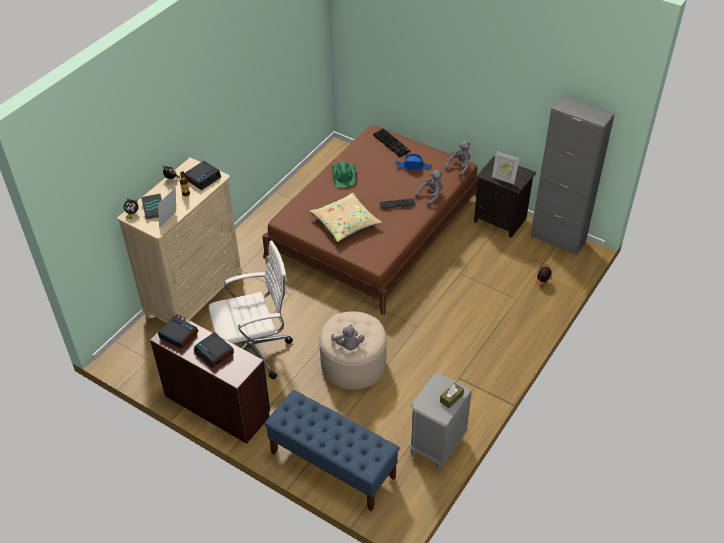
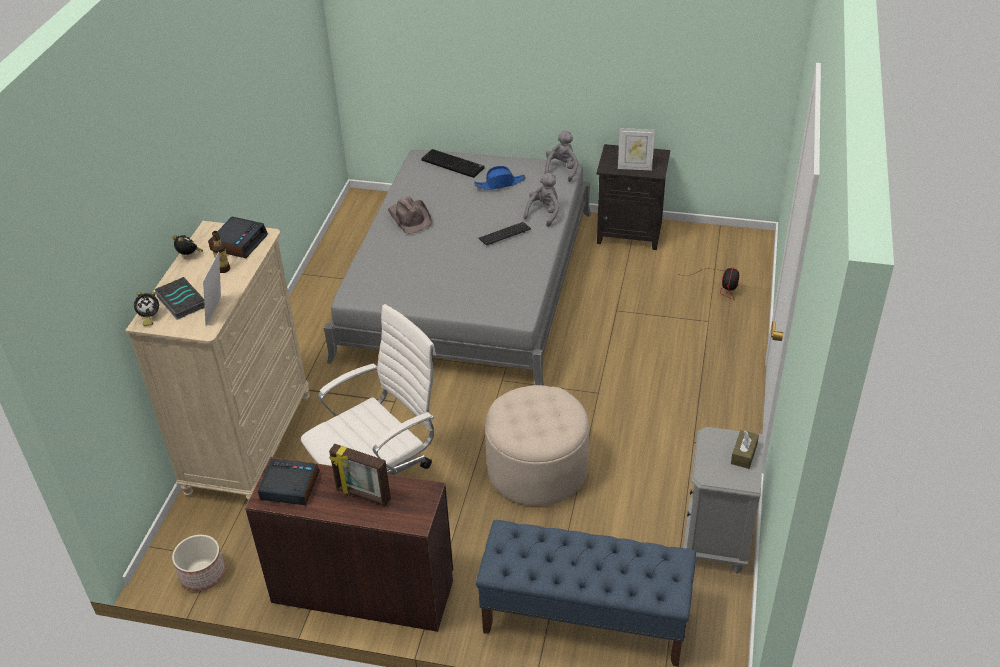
camera: 20 degrees left, 5 degrees down
alarm clock [194,332,234,368] -> picture frame [329,444,391,506]
brown bed [262,125,478,316] -> grey bed [324,150,591,385]
beige pillow [310,193,382,242] -> none
grey plush toy [331,325,364,350] -> none
green hat [332,161,356,188] -> brown hat [388,197,432,234]
grey cabinet [530,95,615,255] -> none
none -> planter [172,535,225,591]

